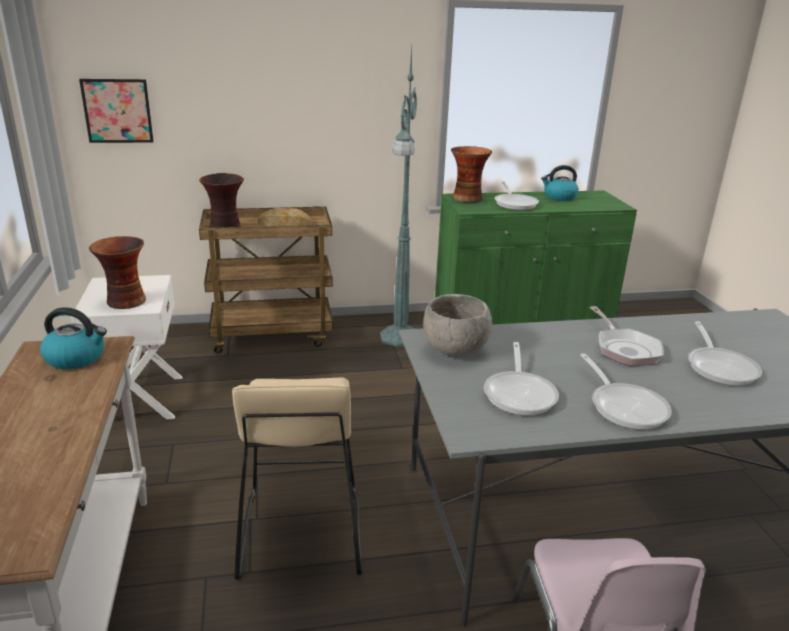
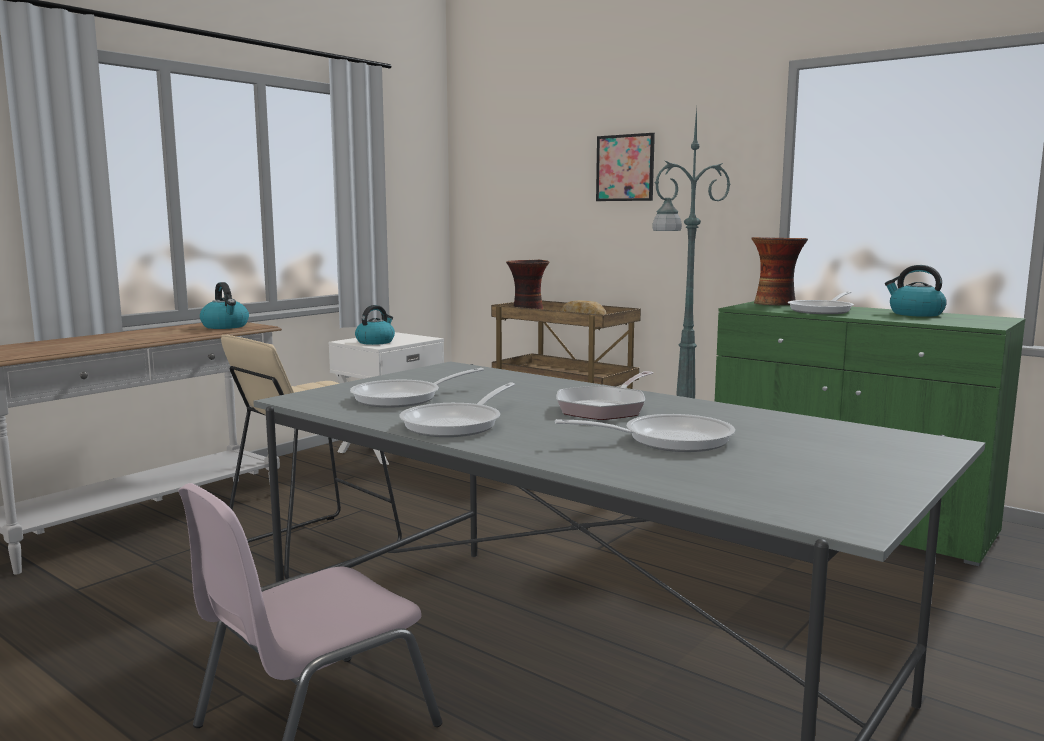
camera: 50 degrees right, 15 degrees down
picture [79,79,154,143] -> picture moved to [596,133,655,201]
vase [89,236,146,309] -> kettle [355,305,395,345]
grey bowl [423,294,492,356] -> none
frying pan [688,321,762,386] -> frying pan turned 150 degrees counterclockwise [555,414,735,452]

